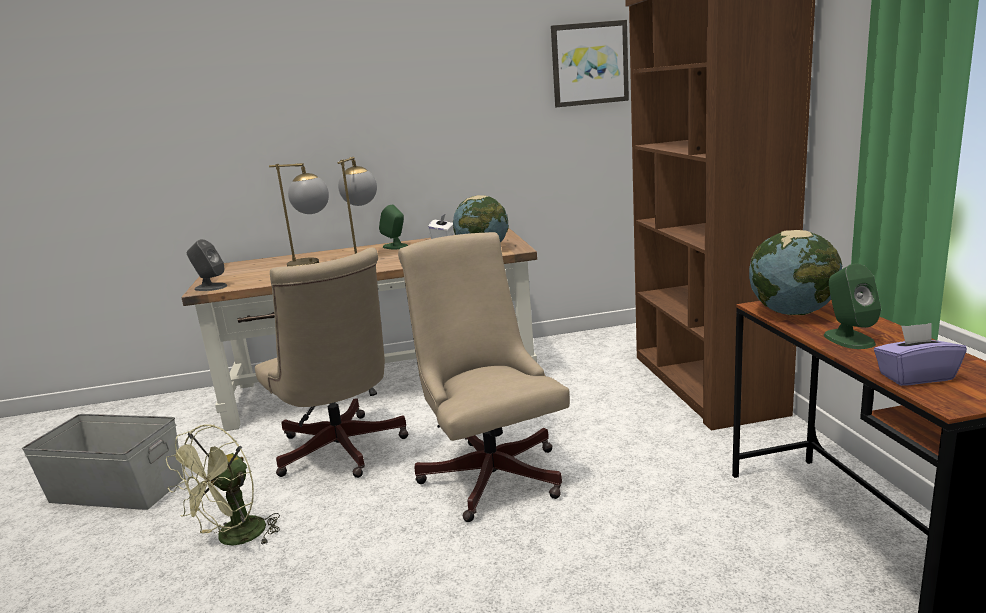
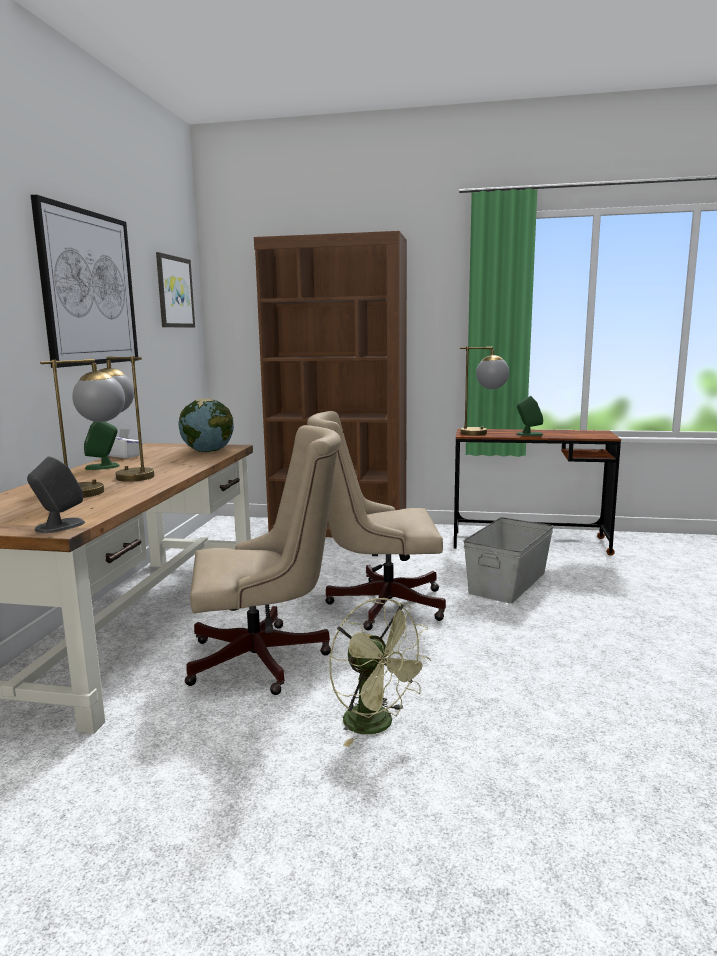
camera: 70 degrees left, 5 degrees down
grey storage box [22,414,184,510] -> grey storage box moved to [463,517,554,604]
globe [749,230,842,315] -> table lamp [460,346,509,436]
purple tissue box [874,323,967,386] -> none
none -> picture [31,195,138,368]

